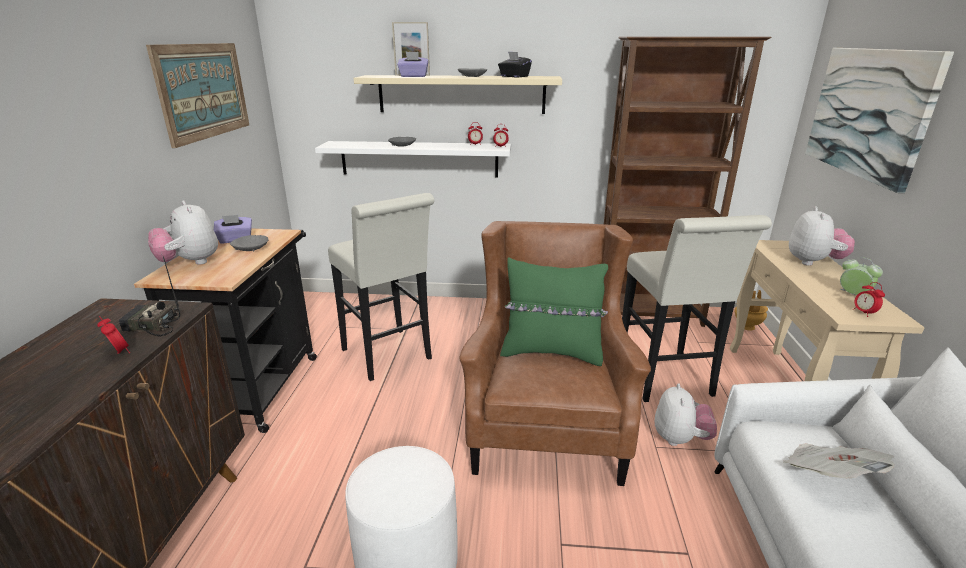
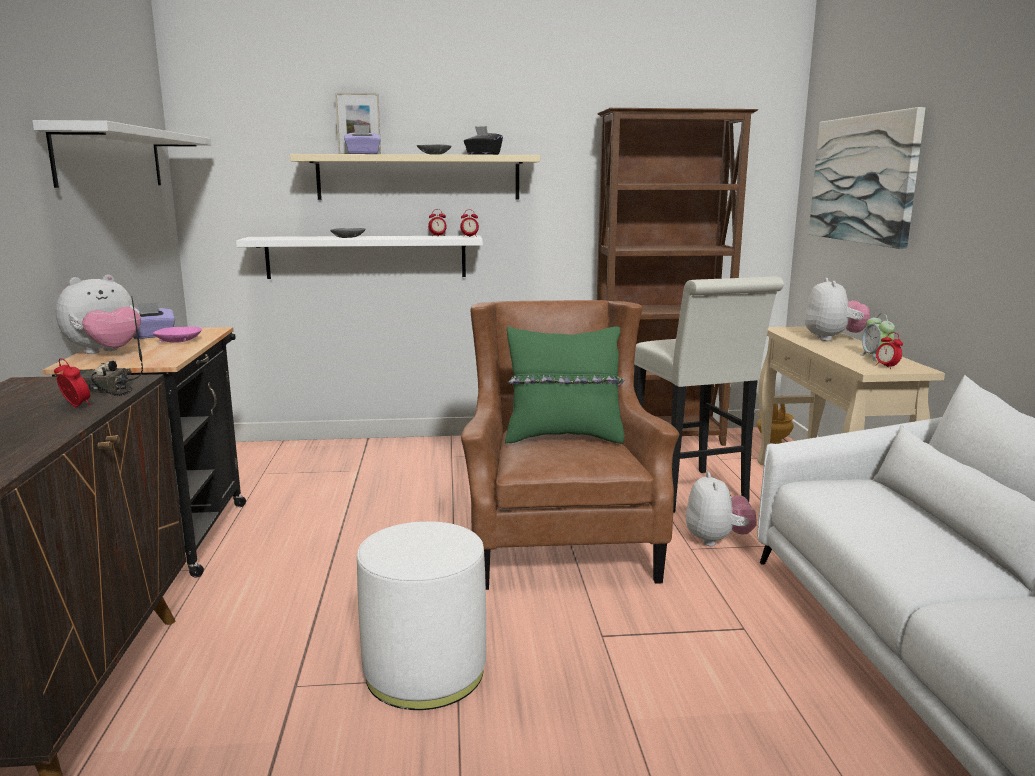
camera: 10 degrees left, 10 degrees down
picture [146,43,249,148] -> white shelf [32,120,212,188]
plush toy [148,200,218,265] -> plush toy turned 90 degrees counterclockwise [55,274,141,354]
grey bowl [230,235,269,252] -> pink bowl [153,327,202,343]
white stool [328,193,435,381] -> none
newspaper [783,443,895,478] -> none
alarm clock [840,257,883,295] -> alarm clock turned 135 degrees counterclockwise [859,313,895,361]

